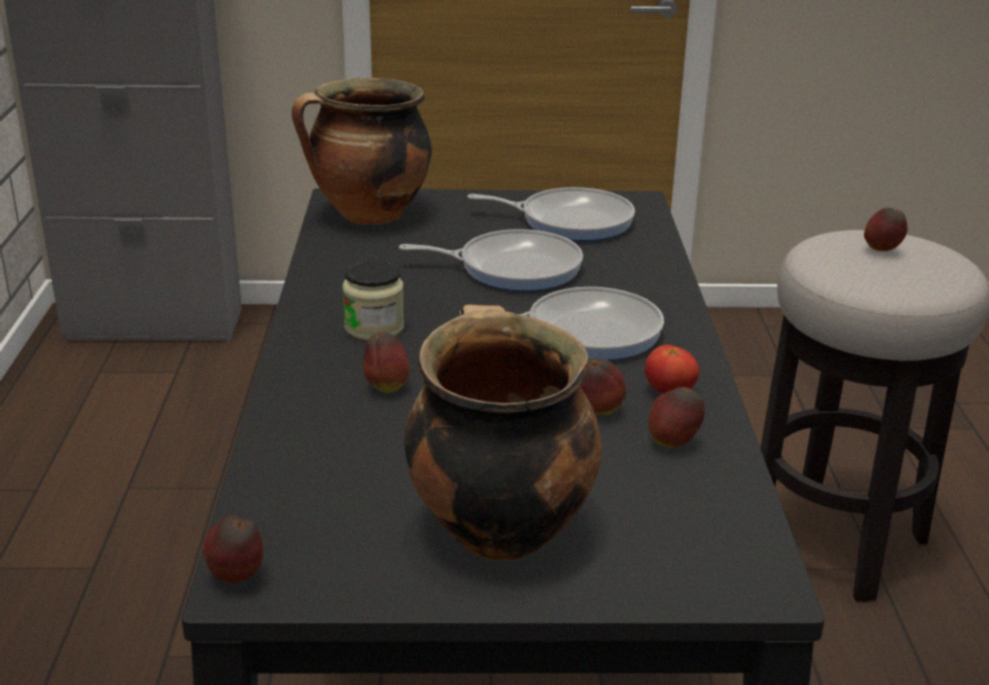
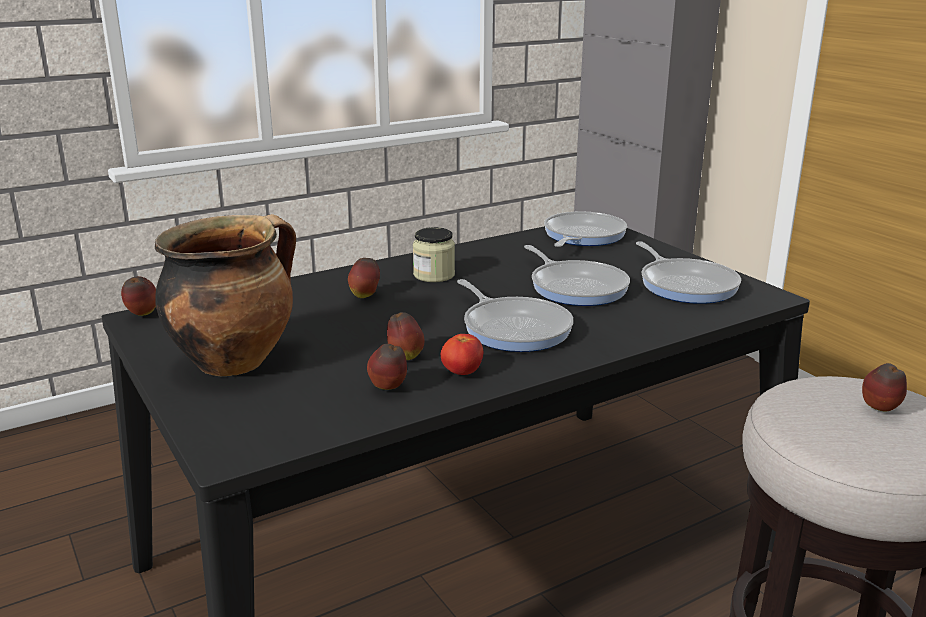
camera: 60 degrees right, 5 degrees down
cooking pot [292,78,432,225] -> frying pan [544,211,627,247]

